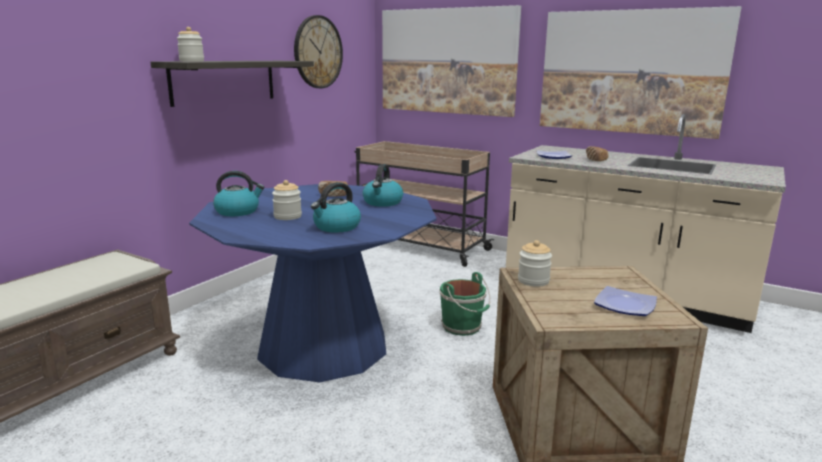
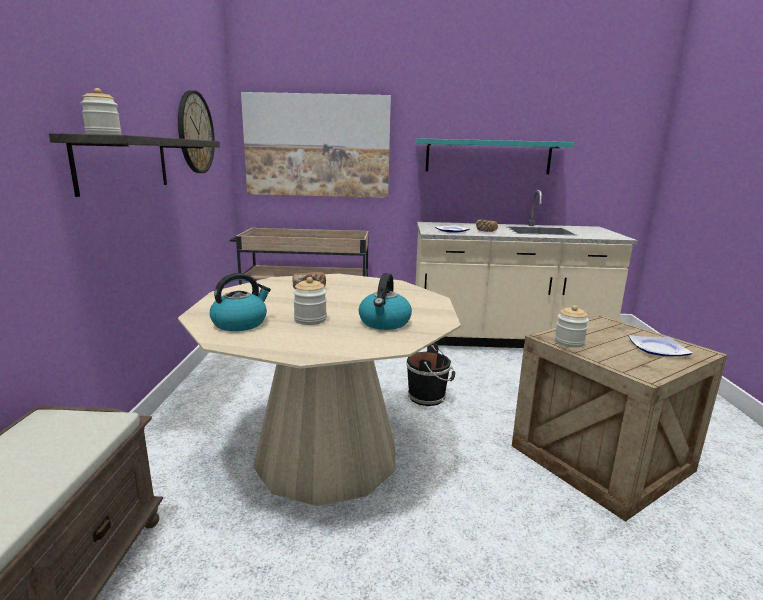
camera: 30 degrees left, 0 degrees up
blue dining table [189,184,437,382] -> beige dining table [178,274,461,506]
kettle [363,164,403,207] -> none
green bucket [440,272,490,336] -> black bucket [406,343,455,406]
picture [540,6,742,139] -> turquoise shelf [415,138,574,174]

